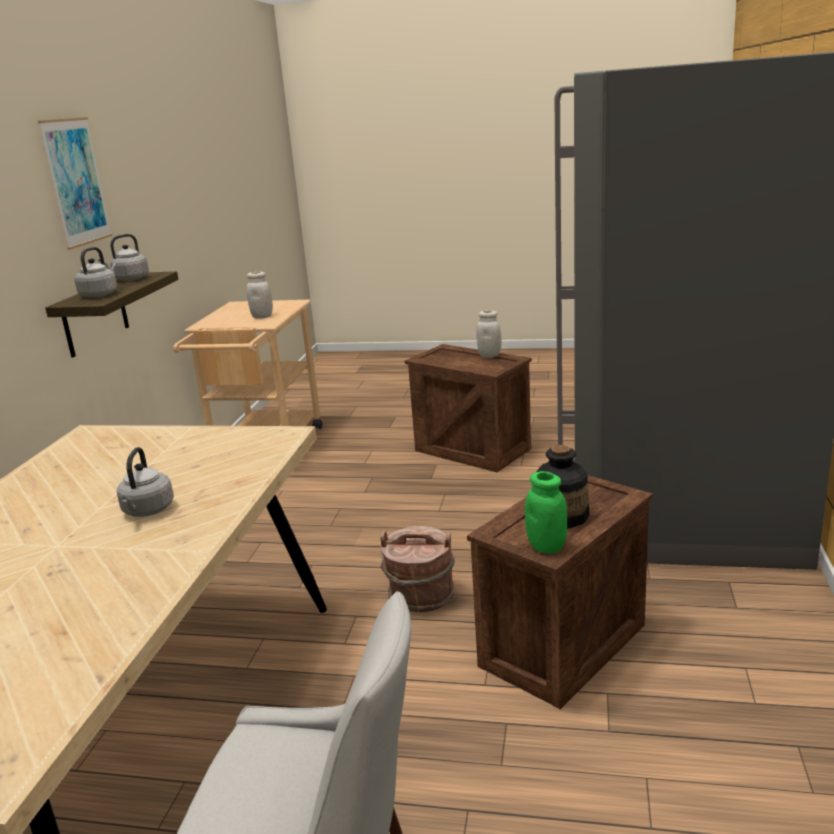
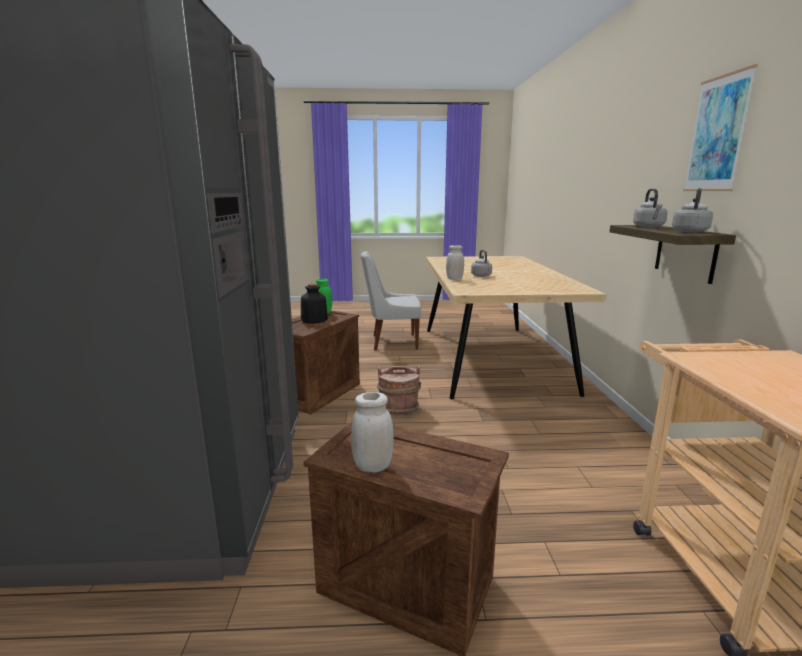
camera: 165 degrees right, 5 degrees down
white jar [246,272,273,319] -> white jar moved to [446,245,464,280]

